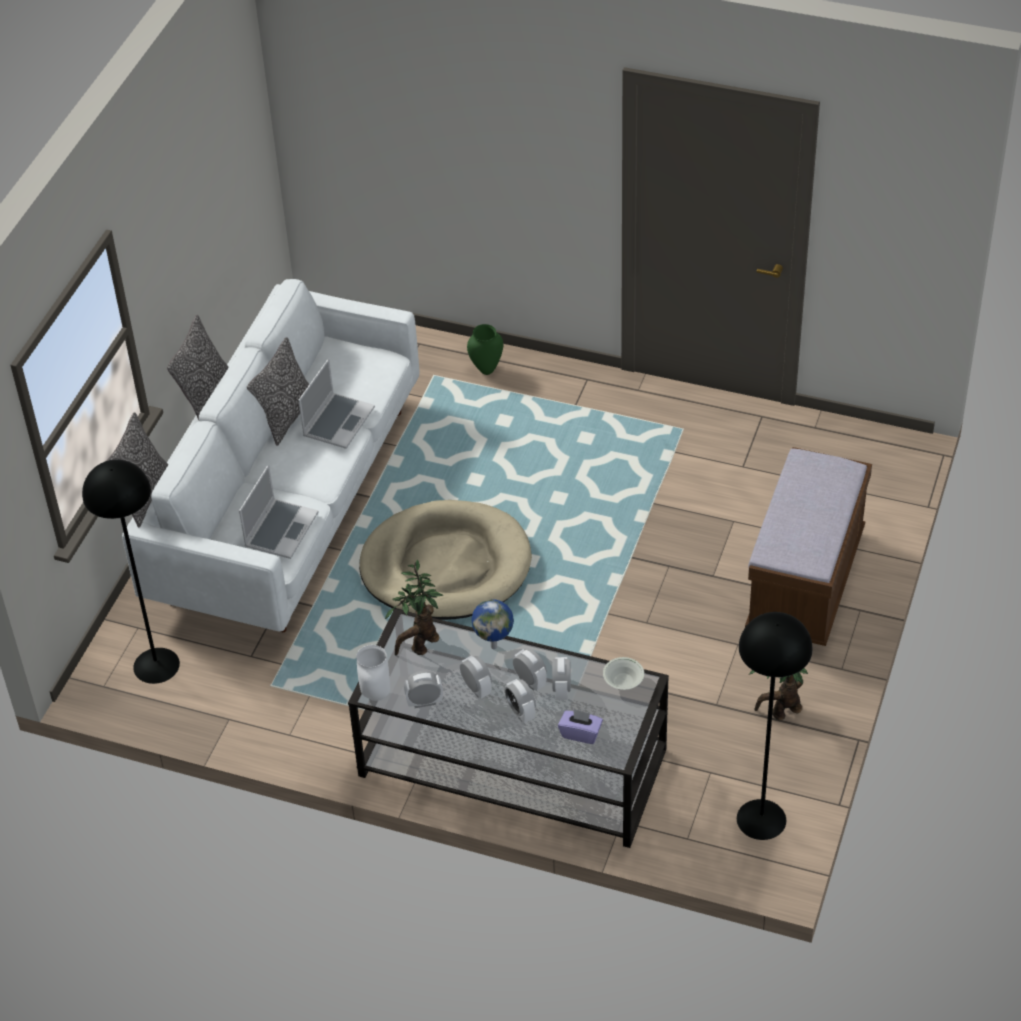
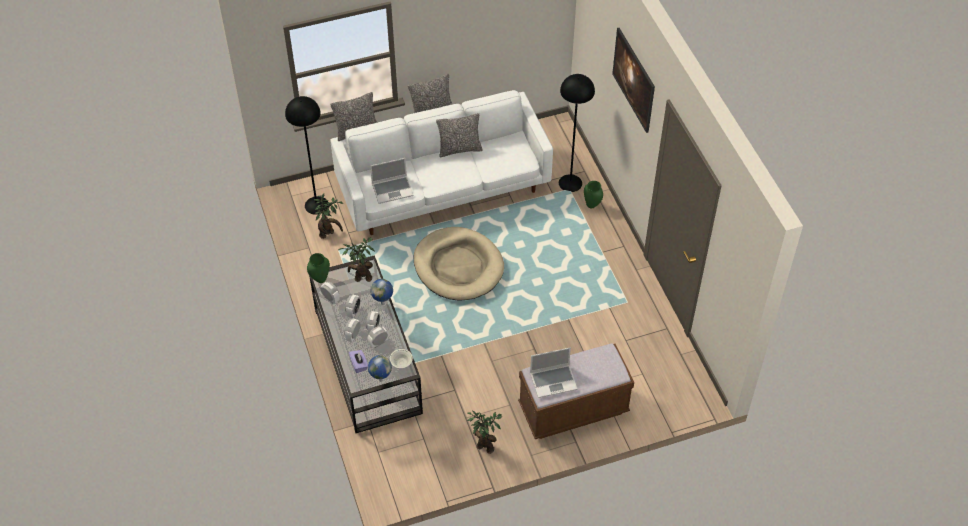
camera: 50 degrees right, 5 degrees up
laptop [299,359,375,449] -> laptop moved to [530,348,577,398]
white vase [356,645,390,701] -> green vase [307,253,330,283]
black floor lamp [737,612,812,840] -> black floor lamp moved to [559,74,595,192]
none -> potted plant [314,193,343,239]
none -> globe [368,355,392,382]
none -> picture [612,28,655,133]

